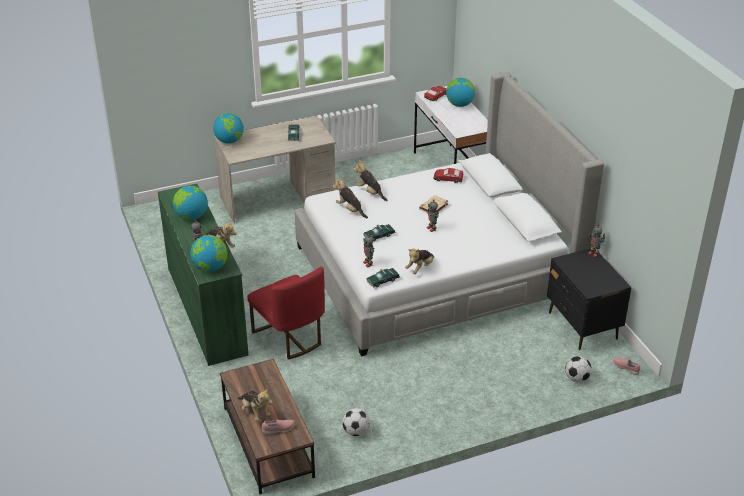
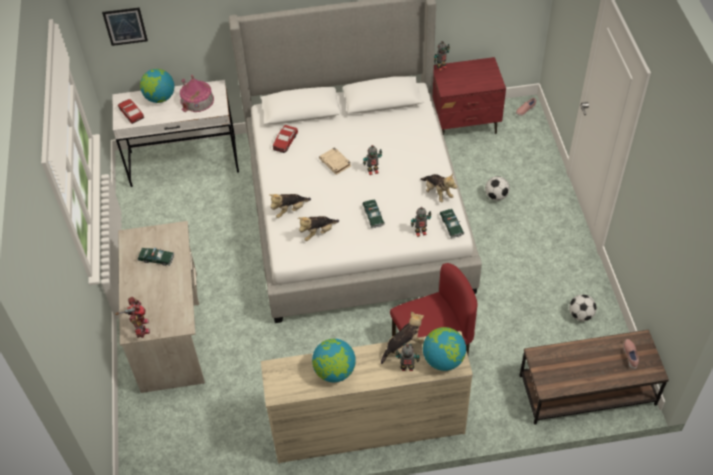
camera: 75 degrees left, 15 degrees up
green dresser [158,184,249,366] -> beige dresser [261,331,473,464]
globe [213,113,244,144] -> toy robot [115,297,150,338]
plush toy [238,389,273,421] -> none
black nightstand [547,248,631,350] -> red nightstand [433,57,506,135]
football [565,356,592,382] -> football moved to [485,176,510,201]
none -> picture [102,7,148,46]
none -> toy house [180,75,214,112]

